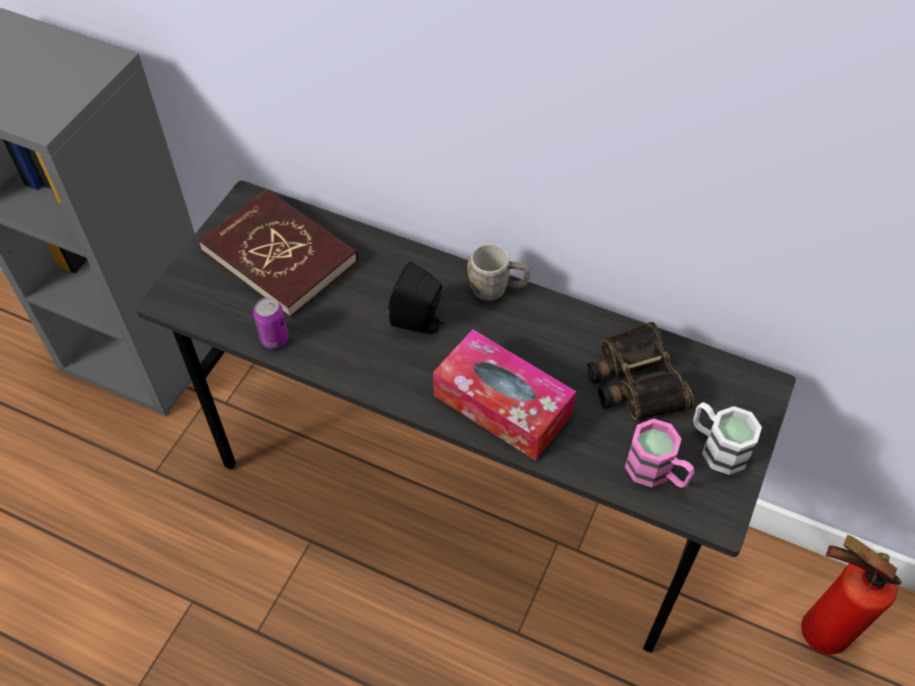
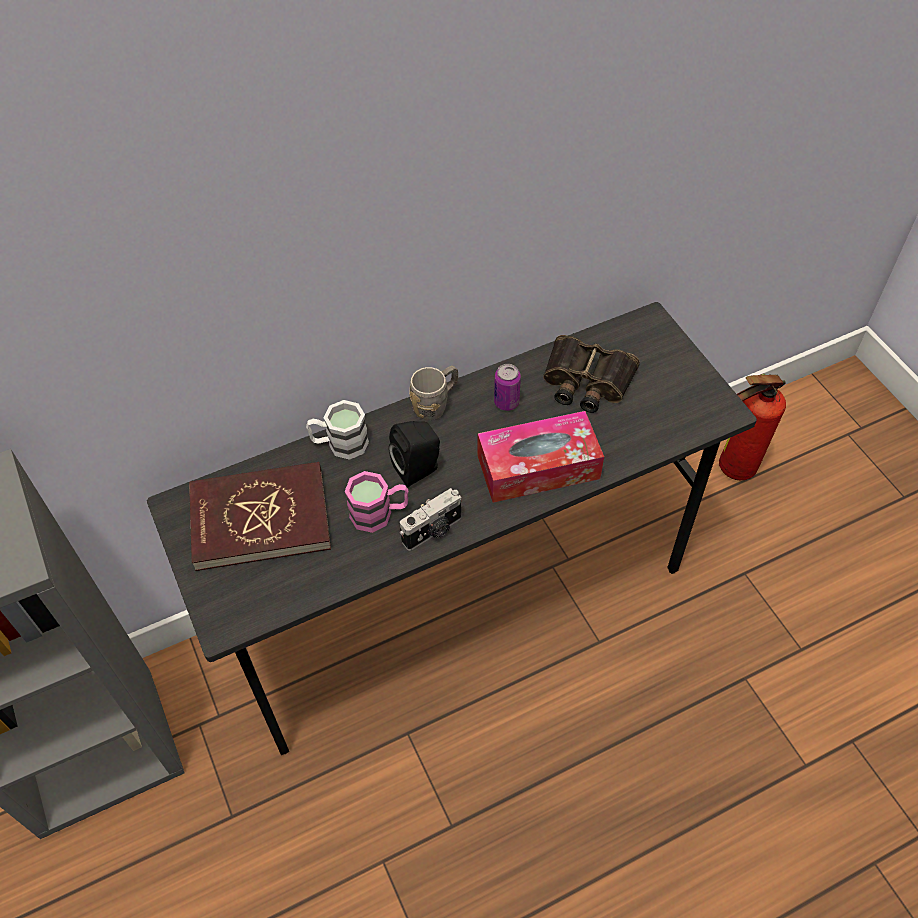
camera: 50 degrees left, 0 degrees up
can [253,297,289,349] -> can moved to [494,364,521,411]
pink mug [625,418,694,488] -> pink mug moved to [345,471,408,533]
white mug [693,402,762,475] -> white mug moved to [306,400,369,460]
none -> camera [400,488,462,551]

